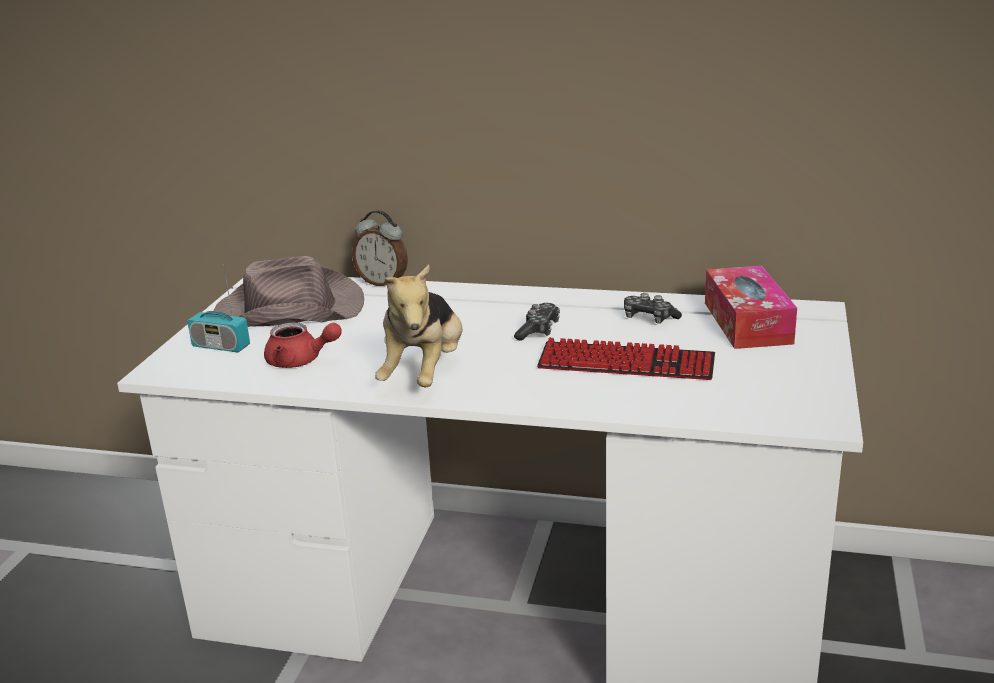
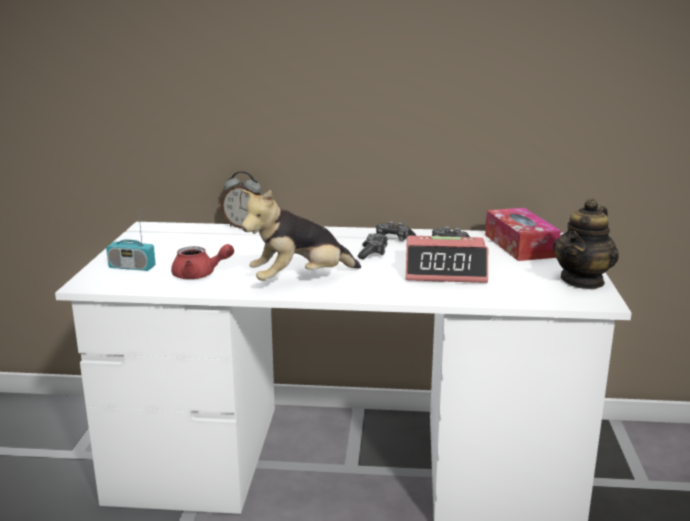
camera: 10 degrees left, 5 degrees down
brown hat [213,256,364,327] -> none
plush toy [375,265,463,388] -> plush toy turned 60 degrees clockwise [241,190,361,281]
keyboard [537,338,715,380] -> alarm clock [406,236,488,283]
none -> game controller [376,221,417,241]
none -> teapot [553,198,619,289]

